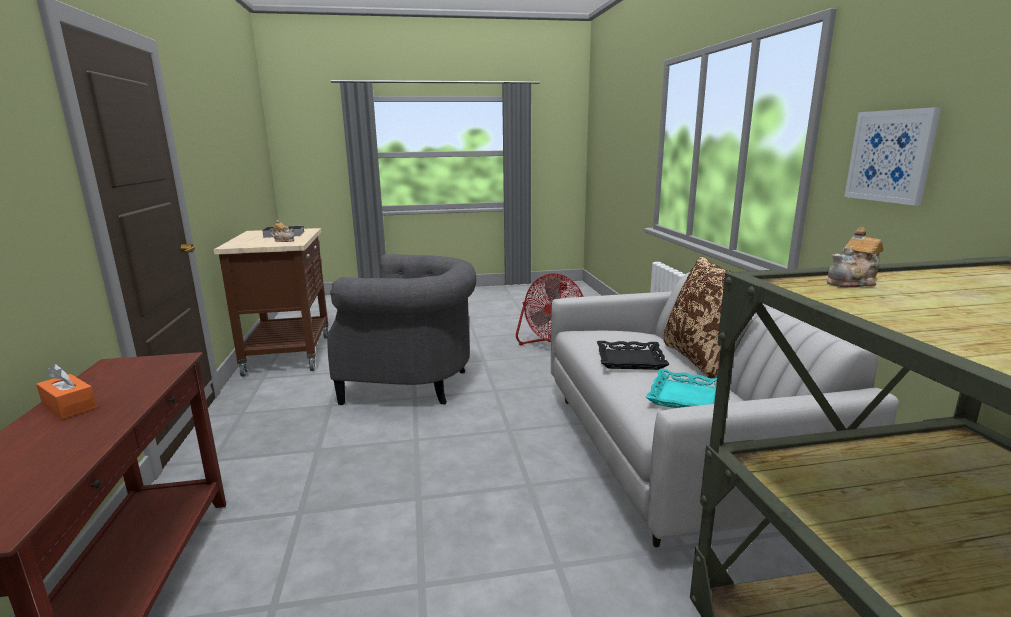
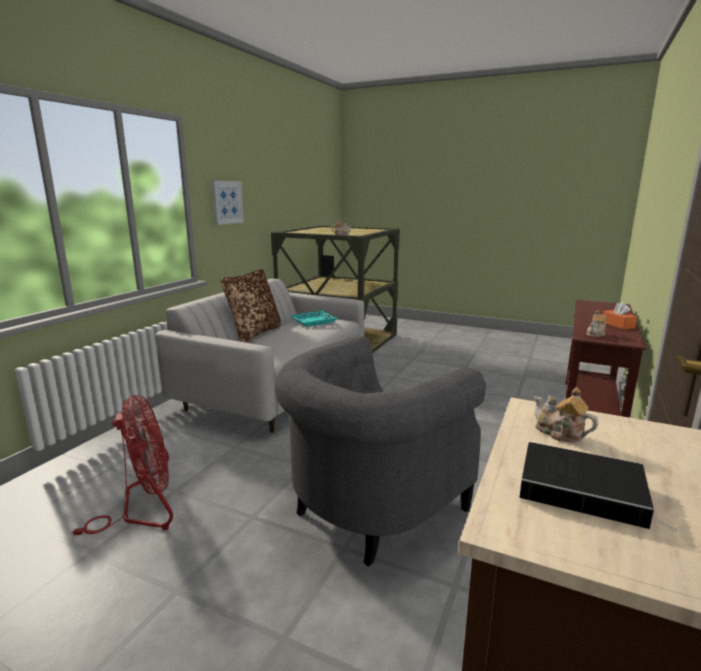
camera: 145 degrees left, 0 degrees up
grey armchair [327,254,476,405] -> grey armchair turned 90 degrees counterclockwise [275,336,486,567]
black tray [597,341,669,370] -> none
none -> teapot [587,310,607,337]

